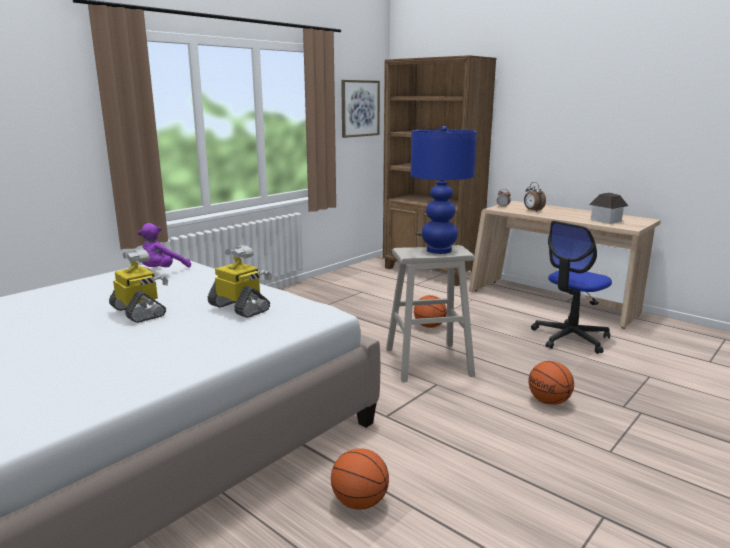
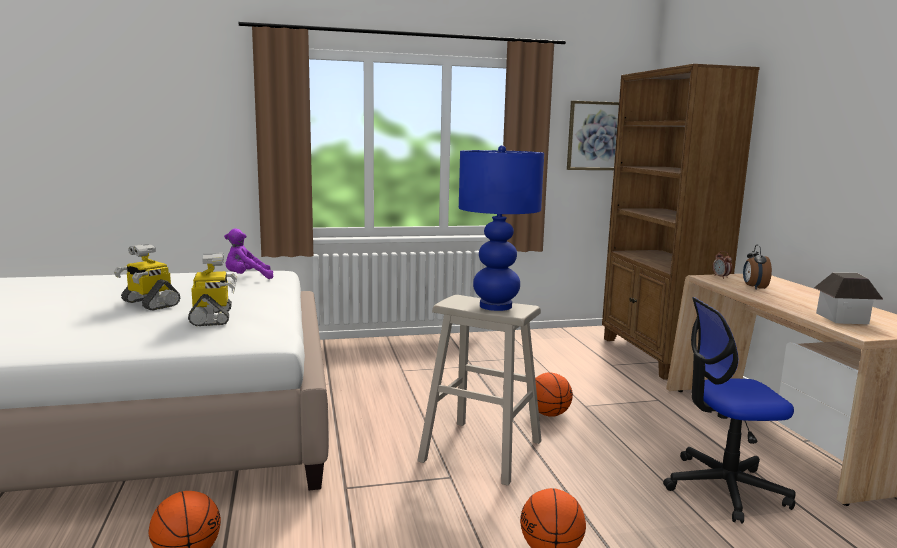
camera: 35 degrees right, 5 degrees down
toy robot [109,249,168,323] -> toy robot turned 135 degrees clockwise [114,244,180,311]

